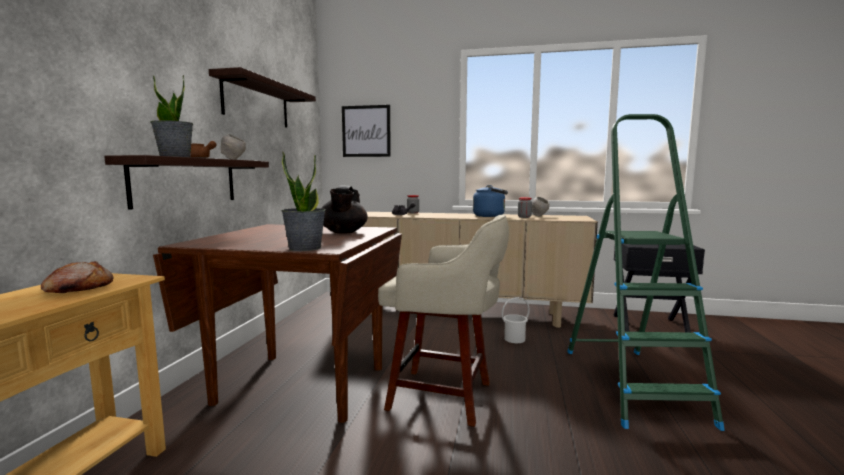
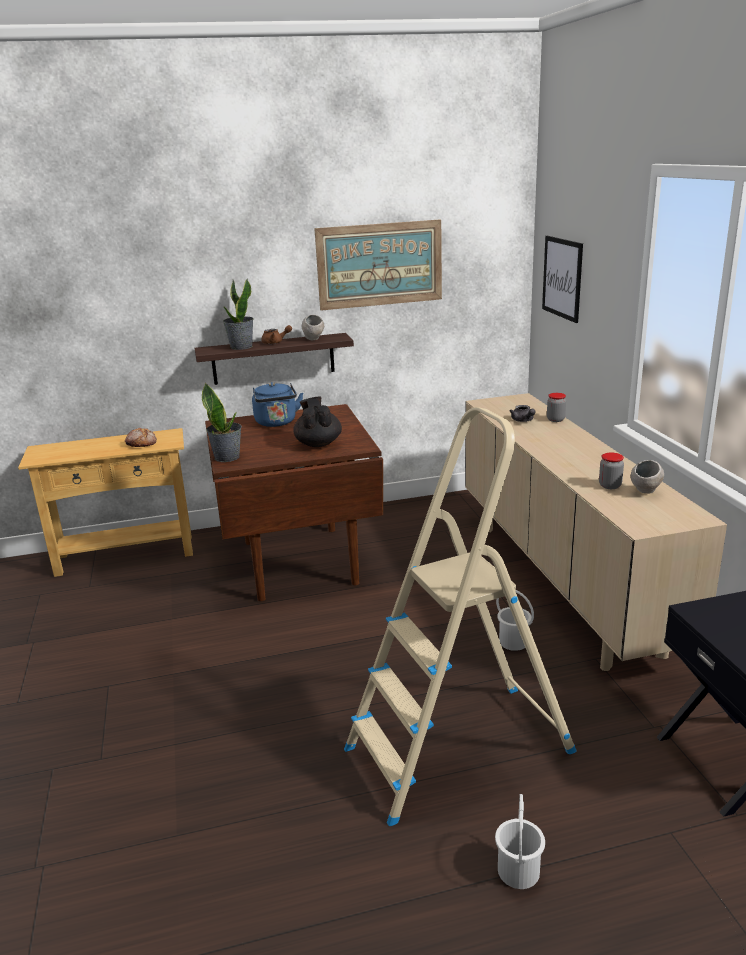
camera: 65 degrees right, 15 degrees up
shelf [209,67,316,128] -> picture [314,220,442,311]
black teapot [321,186,368,234] -> black teapot turned 105 degrees clockwise [293,396,342,447]
beige stool [378,215,509,427] -> none
blue kettle [473,185,508,217] -> blue kettle moved to [252,382,303,427]
green step ladder [567,114,725,431] -> beige step ladder [344,407,577,826]
none -> white bucket [495,794,545,889]

